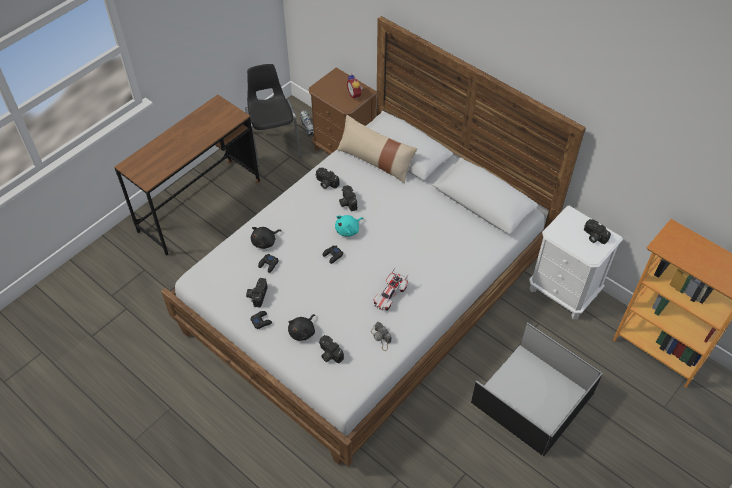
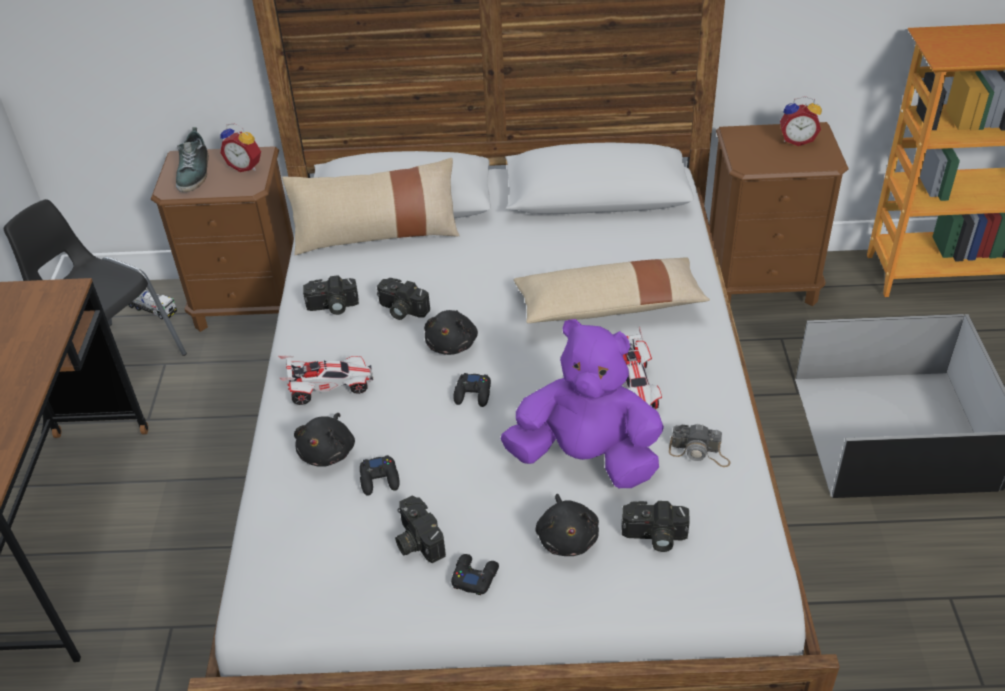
camera: 40 degrees left, 10 degrees down
turquoise plush toy [335,215,363,237] -> black plush toy [424,310,478,355]
white nightstand [529,206,623,319] -> brown nightstand [709,122,848,306]
camera [584,219,611,244] -> alarm clock [780,96,822,146]
none -> shoe [176,127,209,192]
none -> toy car [278,356,373,405]
none -> purple plush toy [500,319,664,488]
none -> beige pillow [514,257,710,323]

